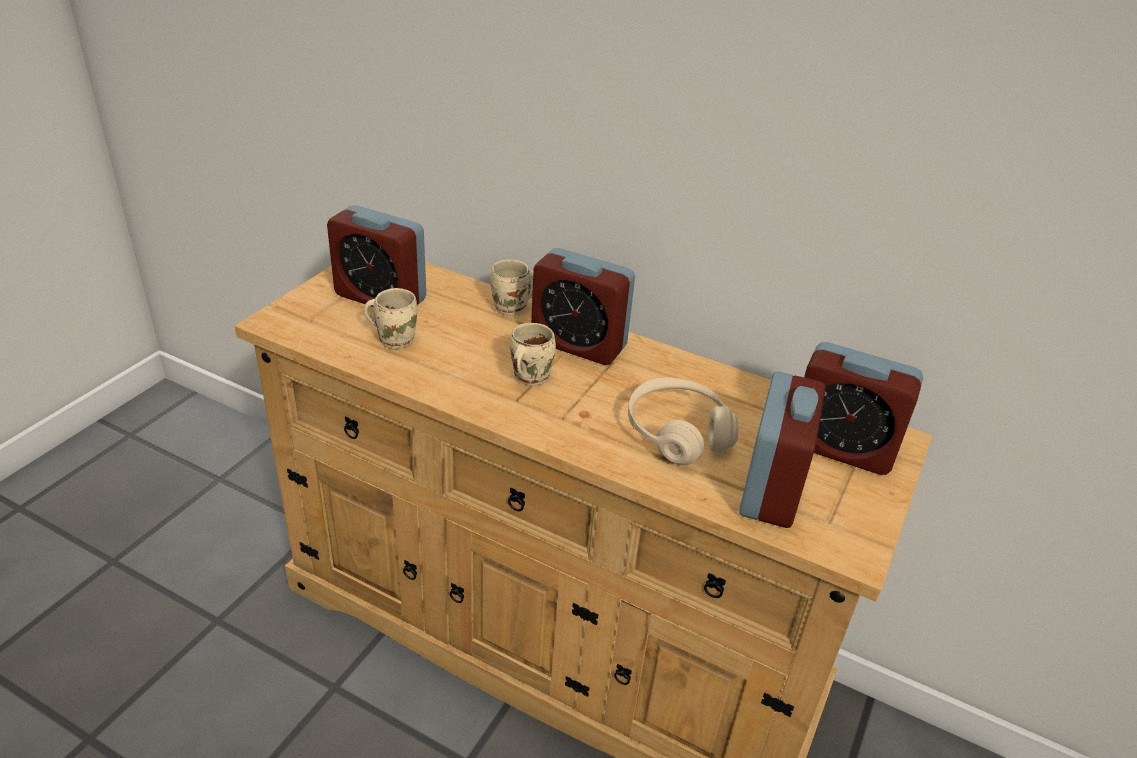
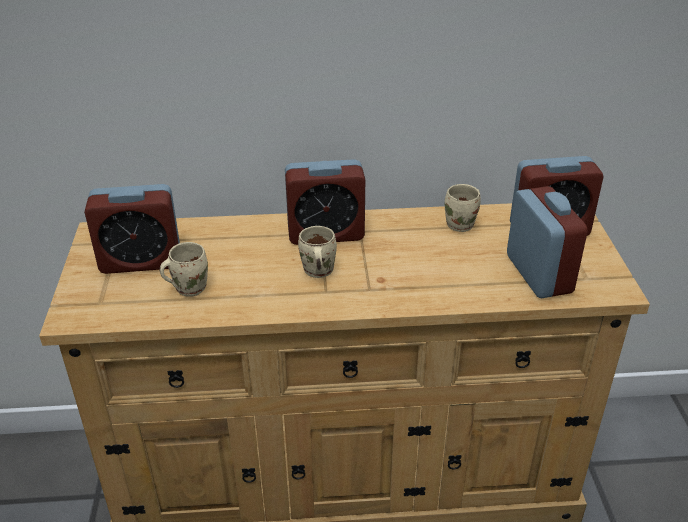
camera: 30 degrees left, 0 degrees up
beige mug [490,259,533,316] -> beige mug moved to [445,184,481,232]
beige headphones [628,378,738,465] -> none

